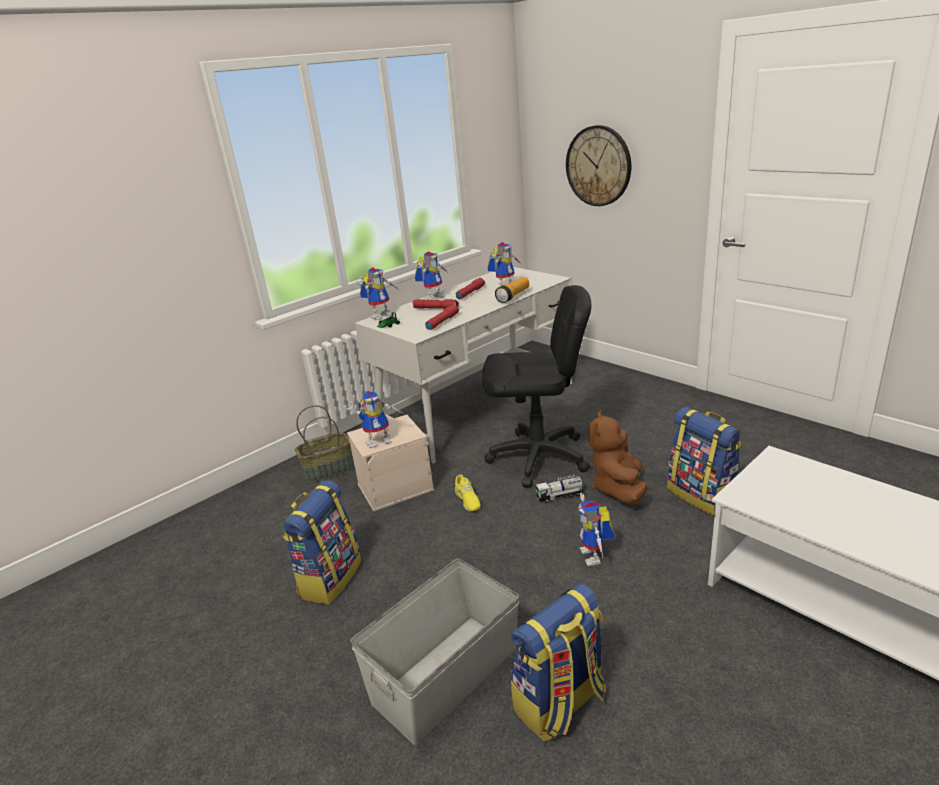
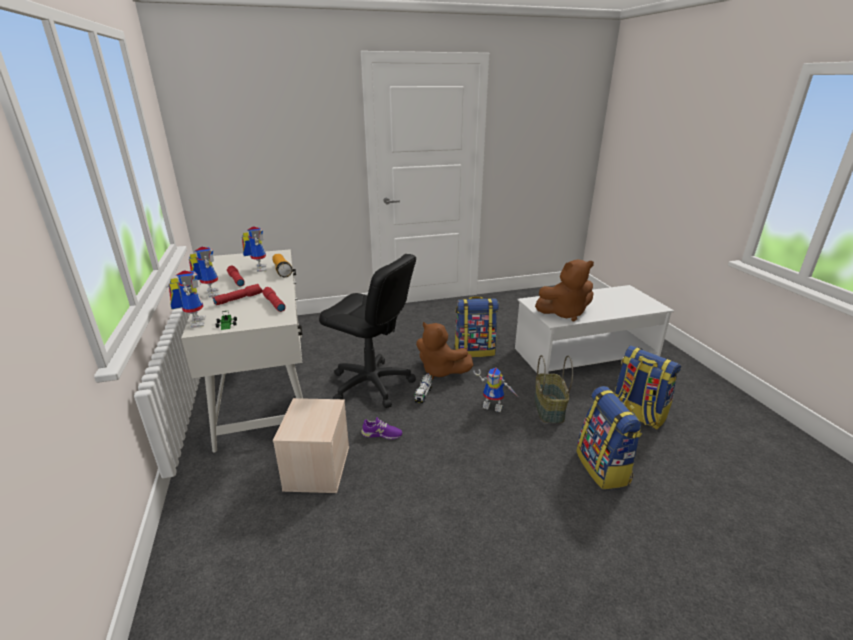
camera: 65 degrees left, 0 degrees up
backpack [282,480,361,604] -> backpack moved to [614,345,681,430]
basket [295,405,355,483] -> basket moved to [534,355,573,423]
toy robot [344,391,404,448] -> none
grey storage box [350,559,519,745] -> none
yellow shoe [455,475,480,511] -> purple shoe [361,417,402,439]
black office chair [482,285,592,488] -> black office chair turned 90 degrees clockwise [319,254,416,408]
wall clock [566,125,631,206] -> none
none -> brown plush toy [535,259,594,321]

